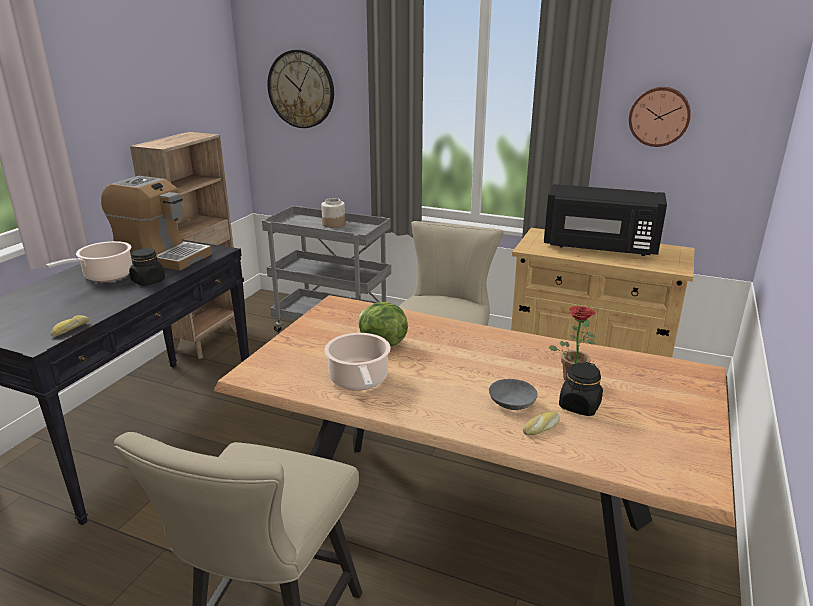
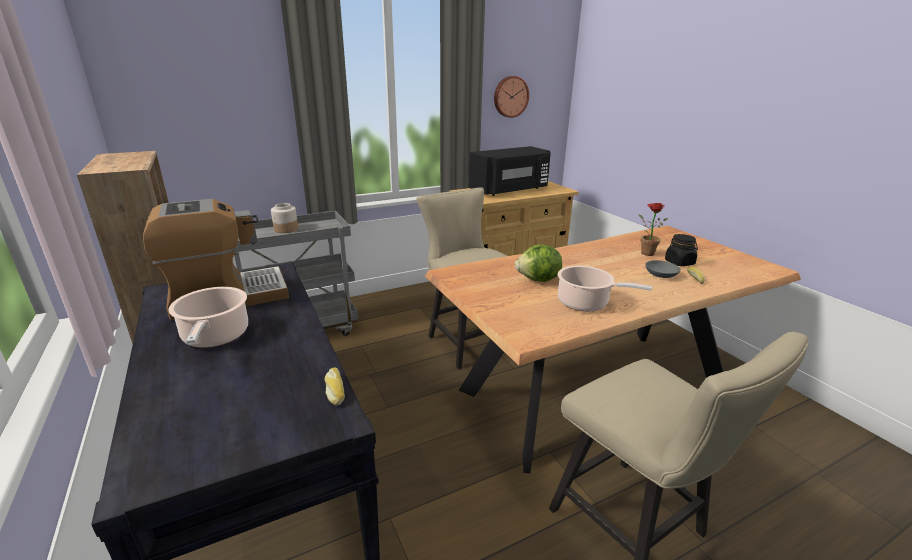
camera: 50 degrees left, 0 degrees up
black jar [129,248,165,286] -> none
wall clock [267,50,334,128] -> none

